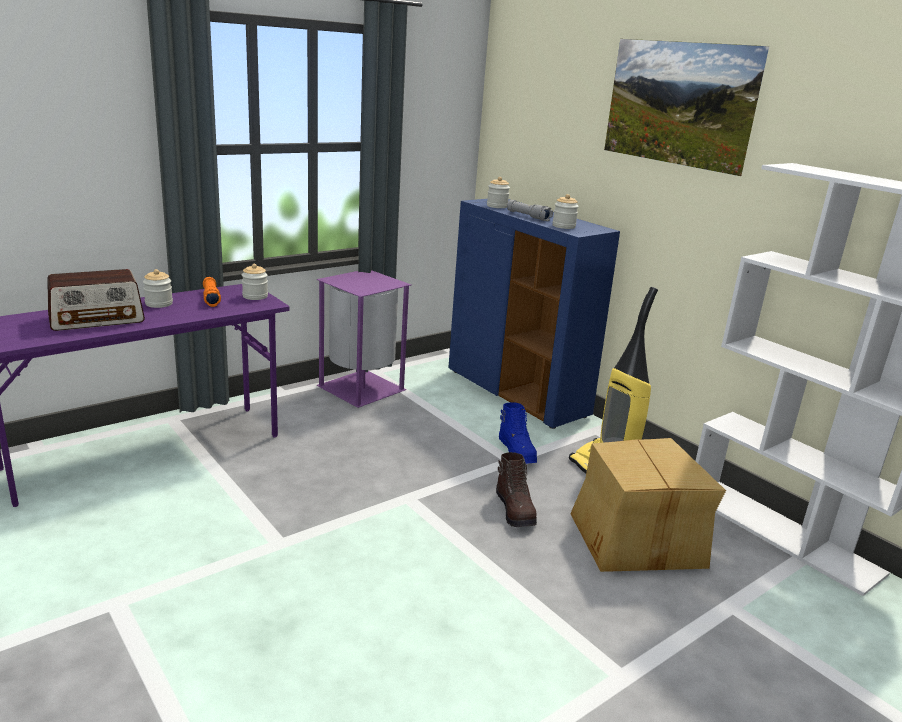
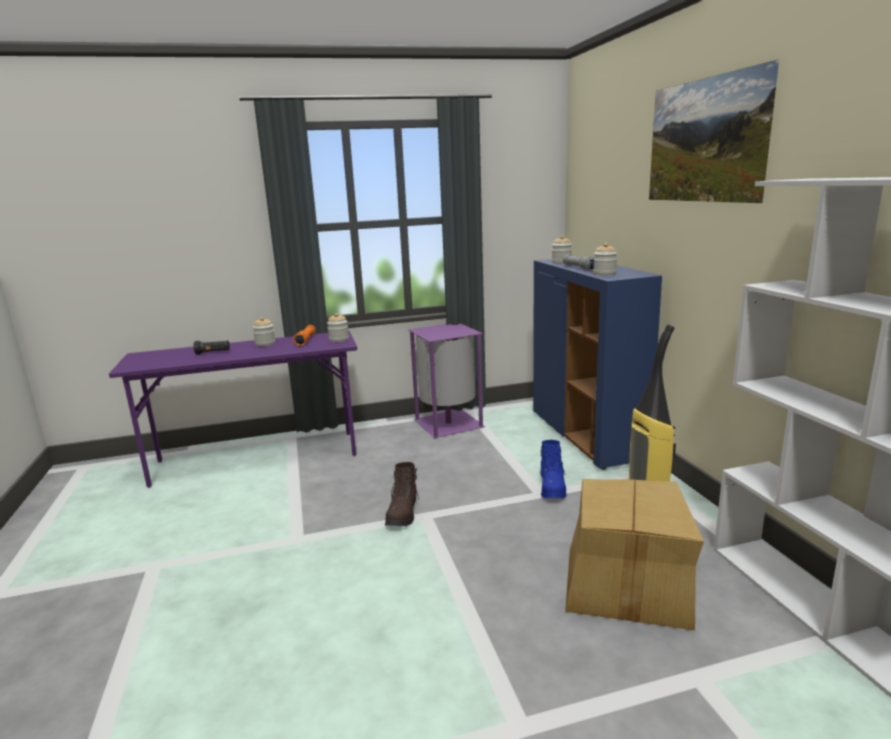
camera: 25 degrees right, 5 degrees down
radio [47,269,145,331] -> black flashlight [193,340,230,355]
brown boot [496,452,537,527] -> brown boot moved to [385,462,419,526]

